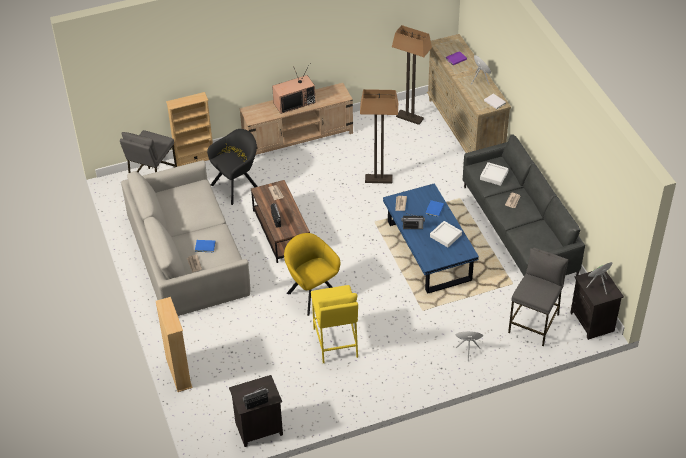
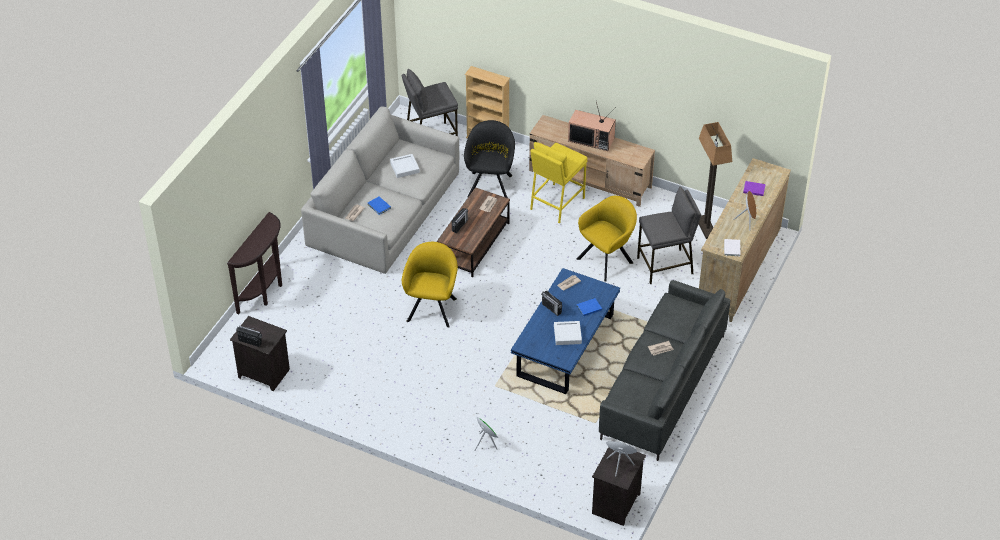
camera: 45 degrees right, 0 degrees up
beige bookcase [156,297,193,392] -> brown console table [227,212,282,314]
black armchair [207,129,258,205] -> black armchair turned 90 degrees counterclockwise [464,120,515,198]
yellow stool [311,285,358,363] -> yellow stool moved to [530,142,587,223]
floor lamp [360,89,398,184] -> yellow armchair [576,196,637,282]
white tray [480,162,509,186] -> white tray moved to [390,154,420,178]
grey stool [508,248,568,346] -> grey stool moved to [637,186,701,284]

